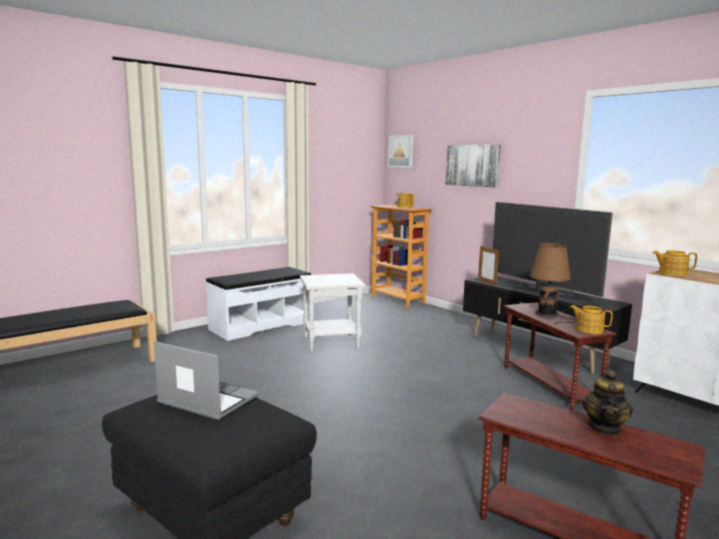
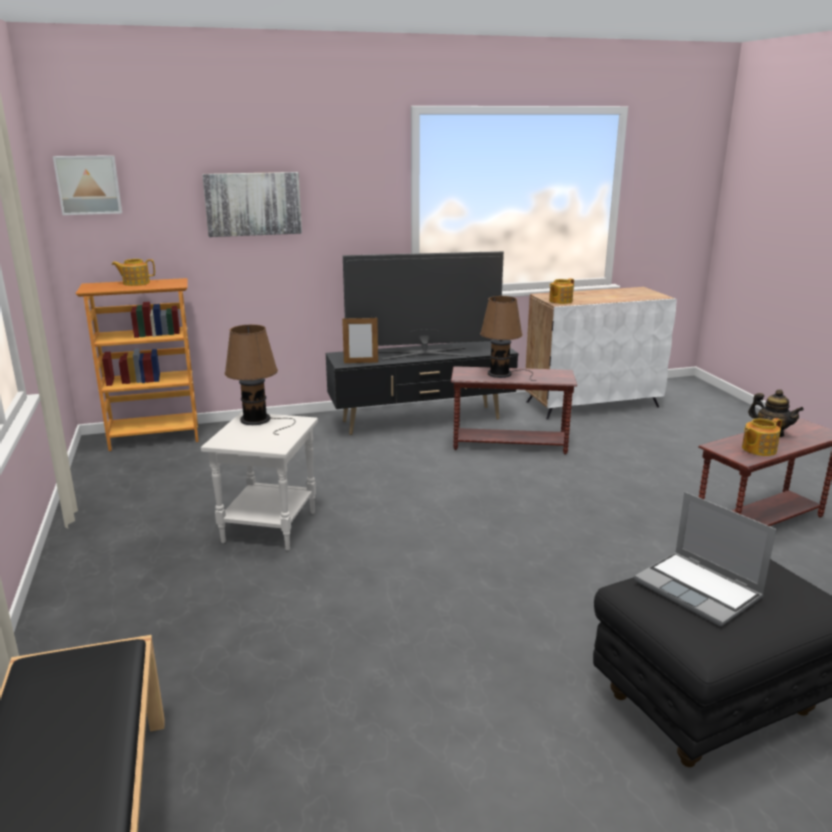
camera: 65 degrees left, 10 degrees up
laptop [154,341,259,420] -> laptop turned 90 degrees counterclockwise [634,492,776,626]
white bench [206,267,311,341] -> none
teapot [570,305,613,334] -> teapot moved to [742,418,782,456]
none -> brown table lamp [225,325,296,435]

